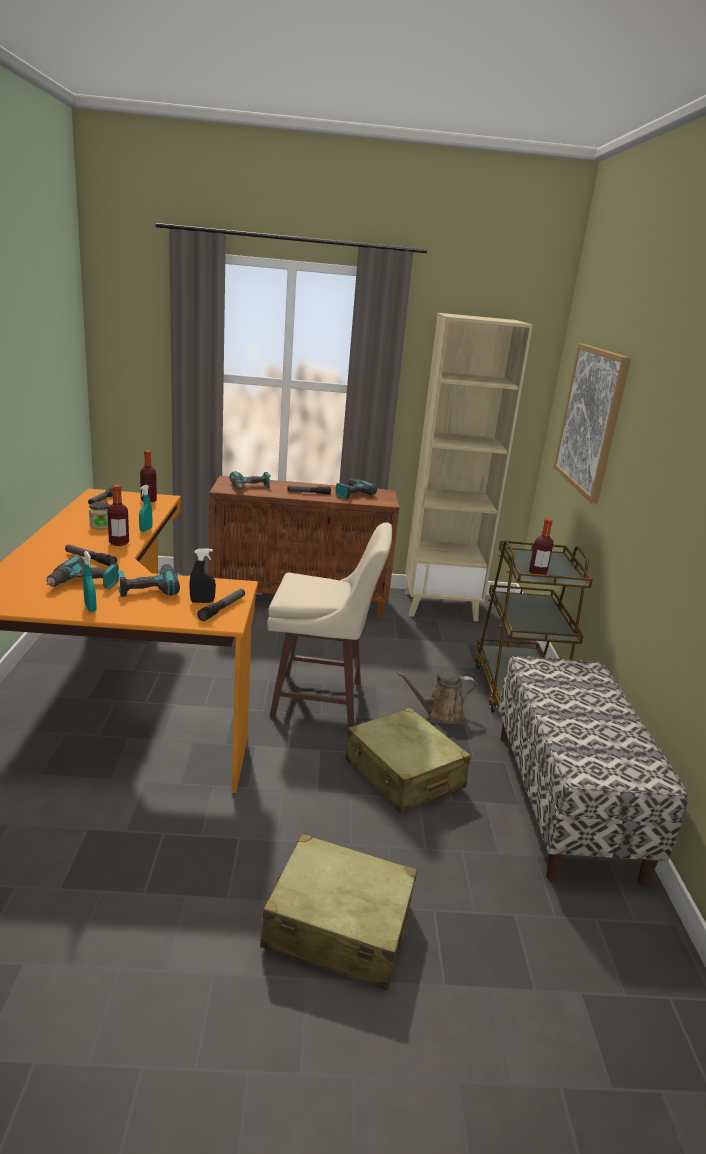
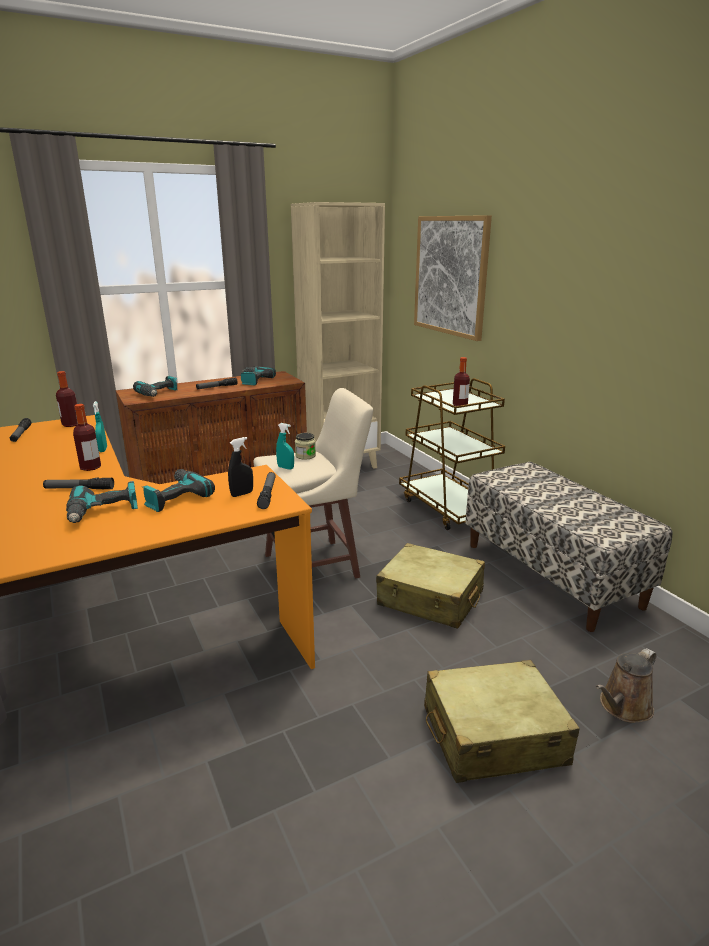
camera: 25 degrees left, 0 degrees up
turquoise spray bottle [83,551,97,612] -> turquoise spray bottle moved to [276,423,294,470]
jar [89,502,110,530] -> jar moved to [295,433,316,460]
brown watering can [397,672,477,724] -> brown watering can moved to [596,648,657,723]

